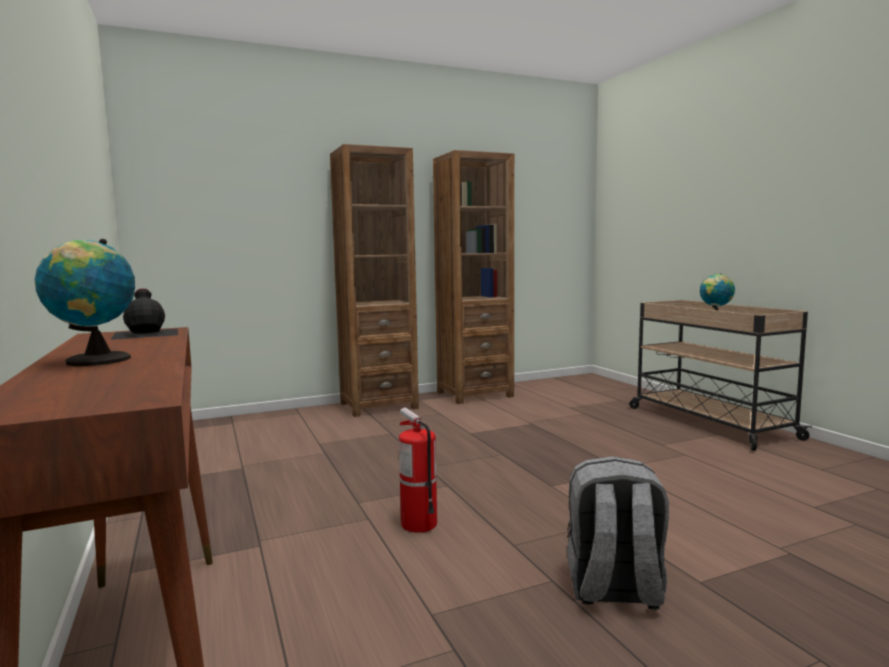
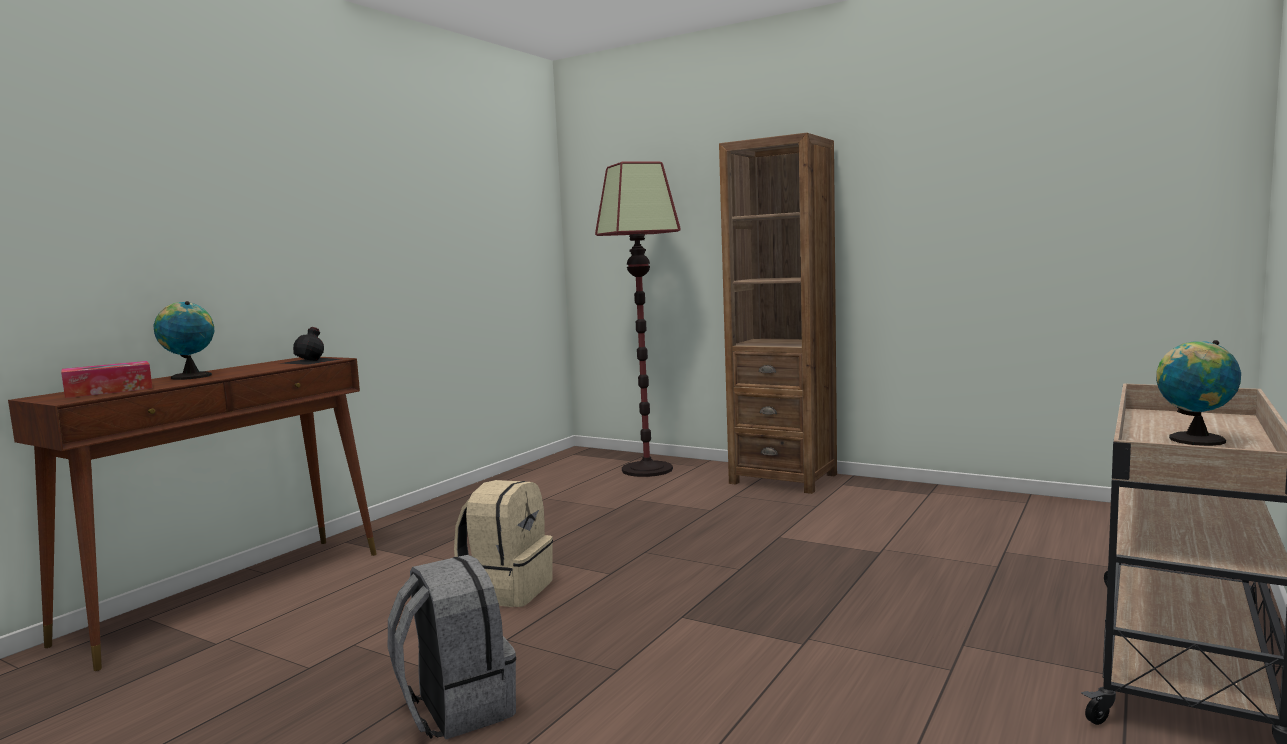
camera: 55 degrees right, 0 degrees up
fire extinguisher [399,408,437,533] -> beige backpack [454,480,553,607]
brown bookcase [433,150,514,404] -> none
none -> tissue box [61,361,153,398]
none -> floor lamp [595,162,681,477]

